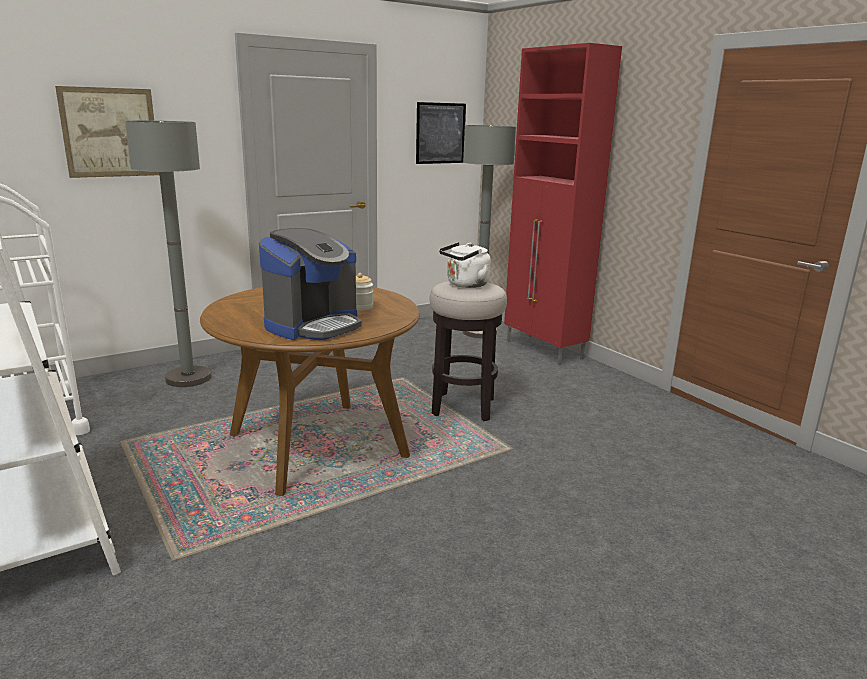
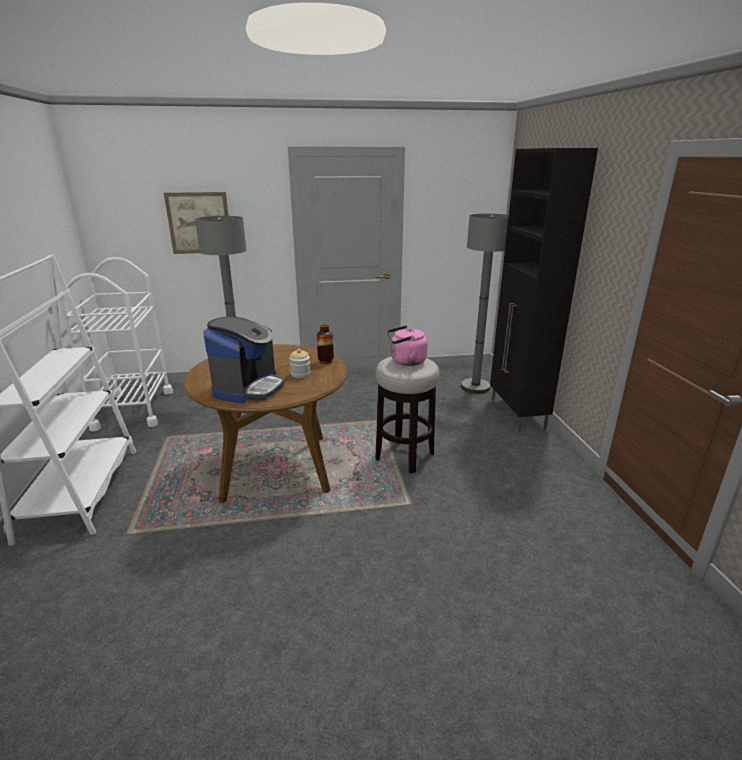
camera: 25 degrees right, 5 degrees up
coffee machine [259,228,361,340] -> coffee machine turned 45 degrees counterclockwise [203,316,285,403]
picture [416,102,466,164] -> none
white kettle [439,242,491,288] -> pink kettle [387,325,428,366]
red cabinet [504,43,622,365] -> black cabinet [490,148,598,431]
none -> vase [317,324,334,364]

